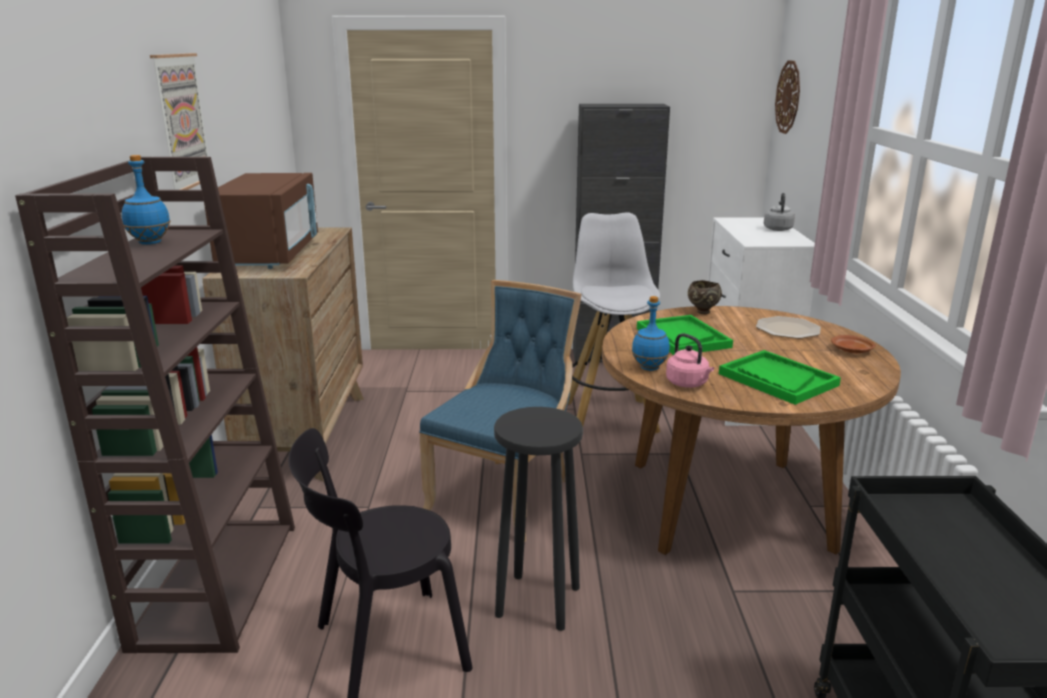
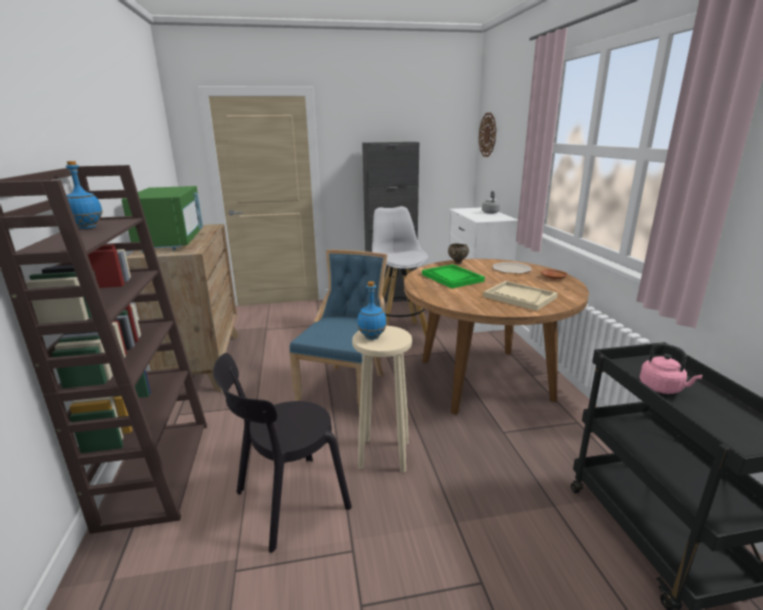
camera: 10 degrees left, 0 degrees up
picture [150,53,209,190] -> none
brown microwave [204,173,318,269] -> green microwave [122,186,203,252]
black stool [494,407,583,631] -> beige stool [352,326,412,472]
blue bottle [632,296,670,371] -> blue bottle moved to [357,281,387,340]
pink kettle [666,333,714,388] -> pink kettle moved to [640,343,702,394]
green tray [719,350,841,405] -> beige tray [483,281,558,311]

